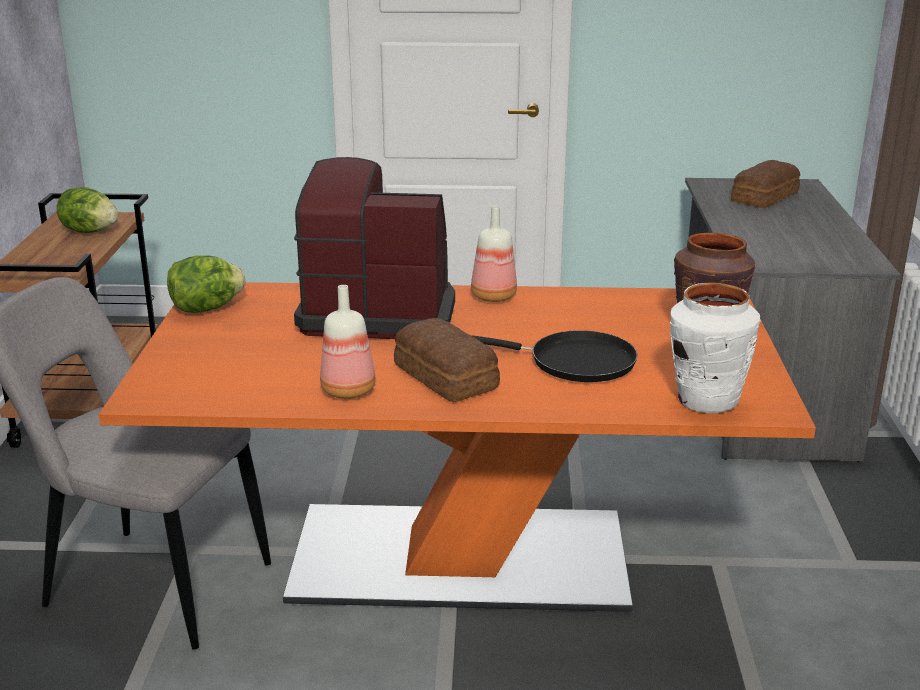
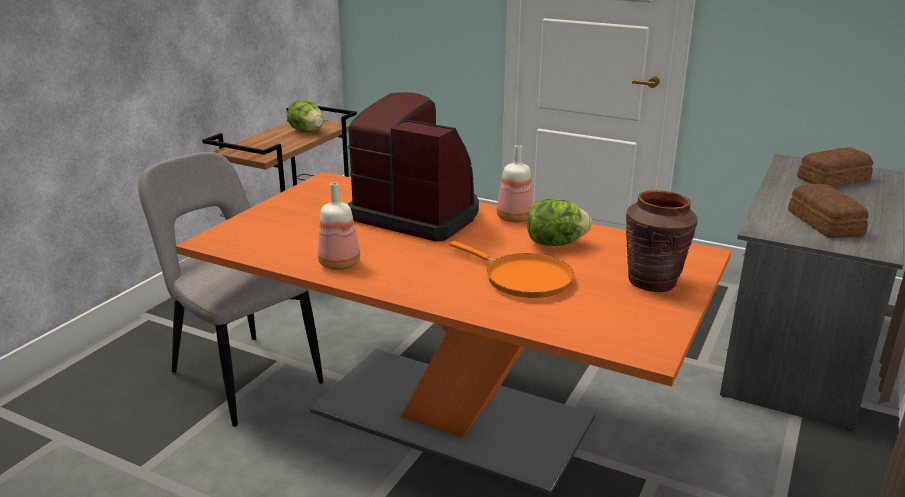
camera: 25 degrees right, 0 degrees up
lettuce [167,256,246,313] -> lettuce moved to [527,198,592,246]
bread [394,318,500,402] -> bread moved to [788,184,869,238]
black frying pan [471,330,638,382] -> orange frying pan [450,241,574,298]
white vase [670,283,761,413] -> none

